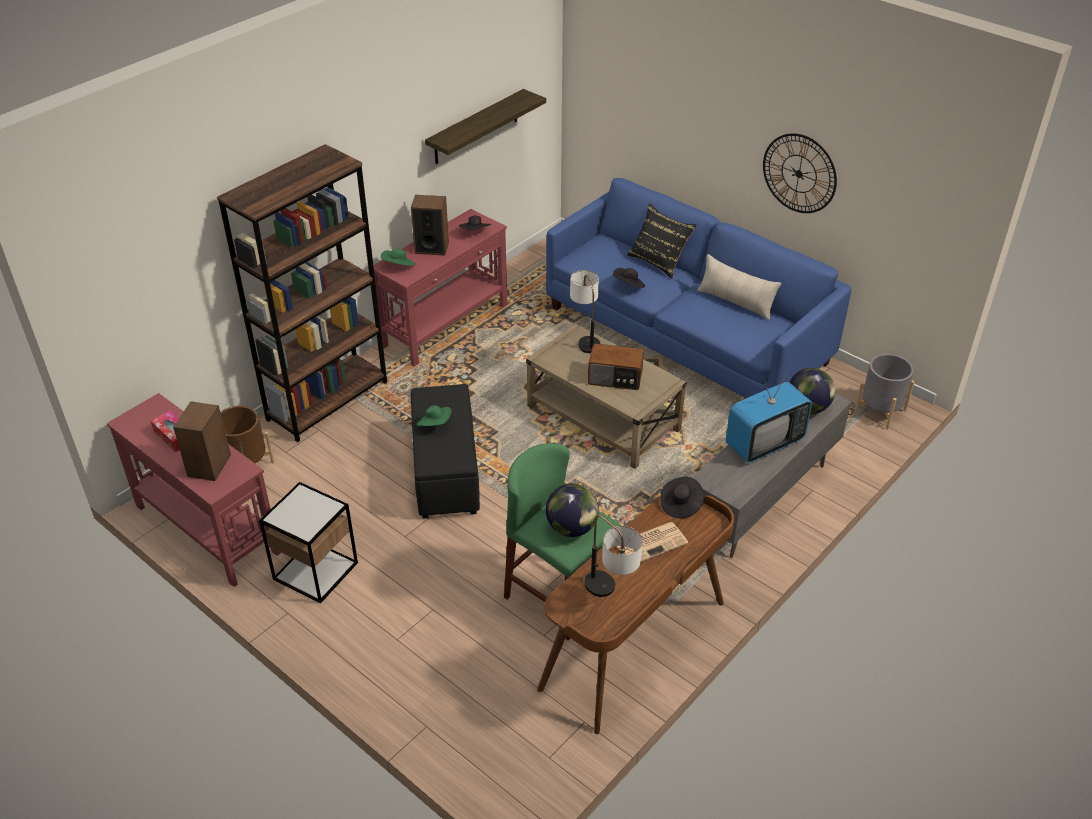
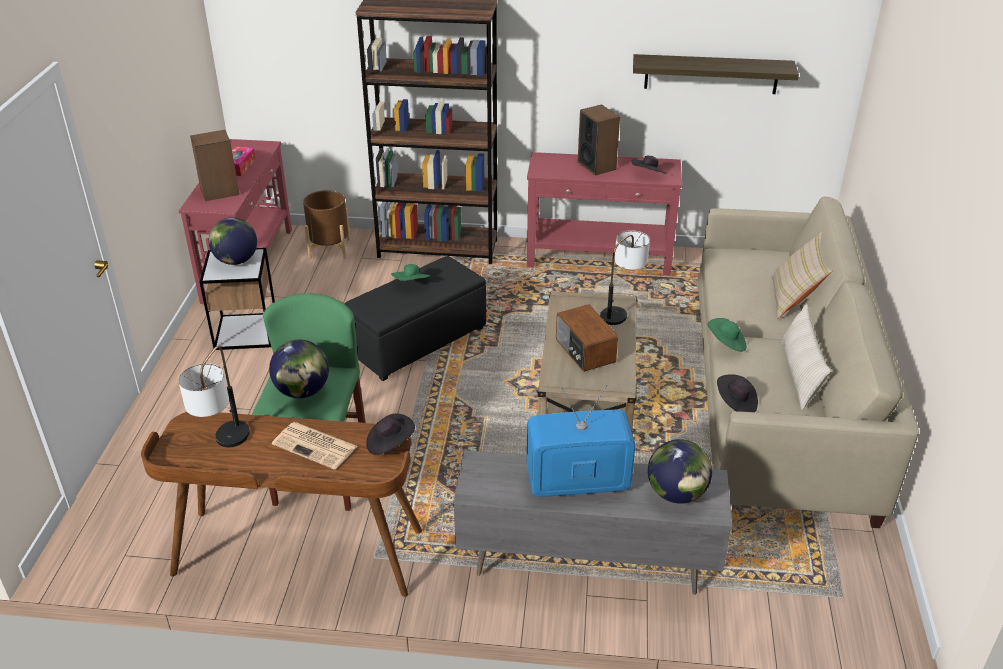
camera: 55 degrees right, 5 degrees down
green hat [381,248,415,266] -> green hat moved to [707,318,746,352]
blue sofa [546,178,851,398] -> beige sofa [697,196,919,528]
black hat [613,268,645,288] -> black hat moved to [717,374,758,412]
black pillow [627,203,697,279] -> beige pillow [772,232,832,319]
television [725,366,812,463] -> television turned 150 degrees clockwise [527,385,636,497]
wall clock [763,133,837,213] -> none
grey planter [854,354,915,429] -> none
none -> globe [209,218,257,265]

